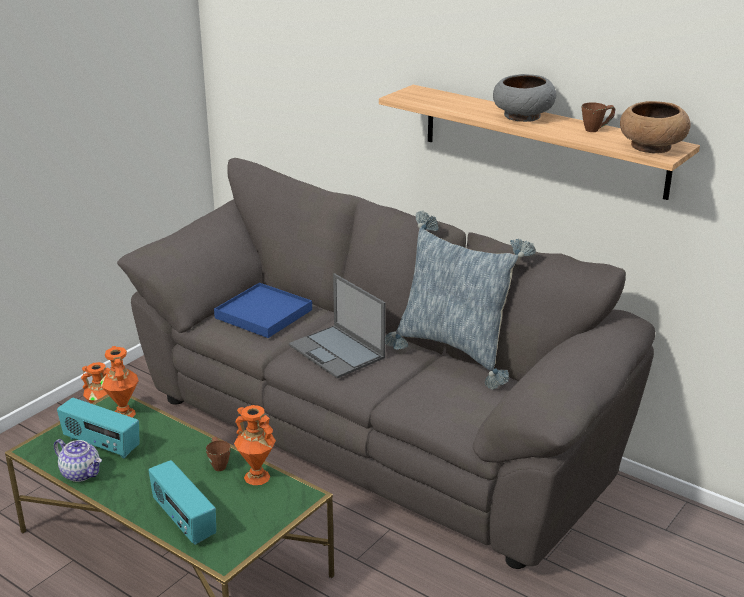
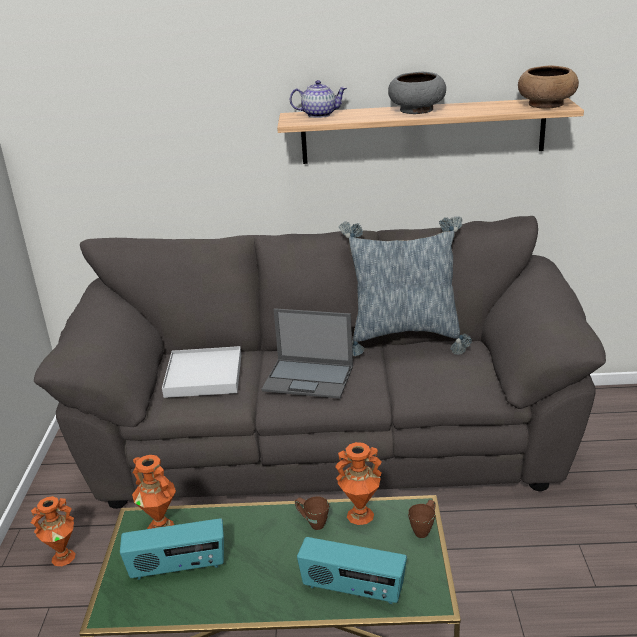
camera: 35 degrees left, 0 degrees up
teapot [54,439,102,482] -> teapot moved to [290,80,347,118]
blue tray [214,283,312,338] -> white tray [162,346,241,398]
brown mug [582,102,615,132] -> brown mug moved to [408,500,436,538]

